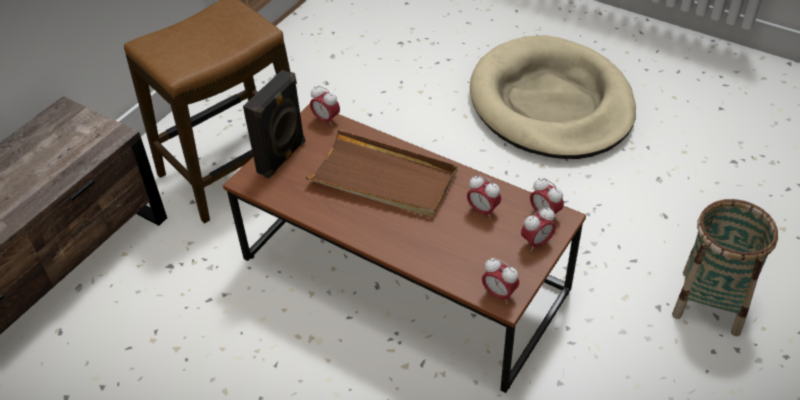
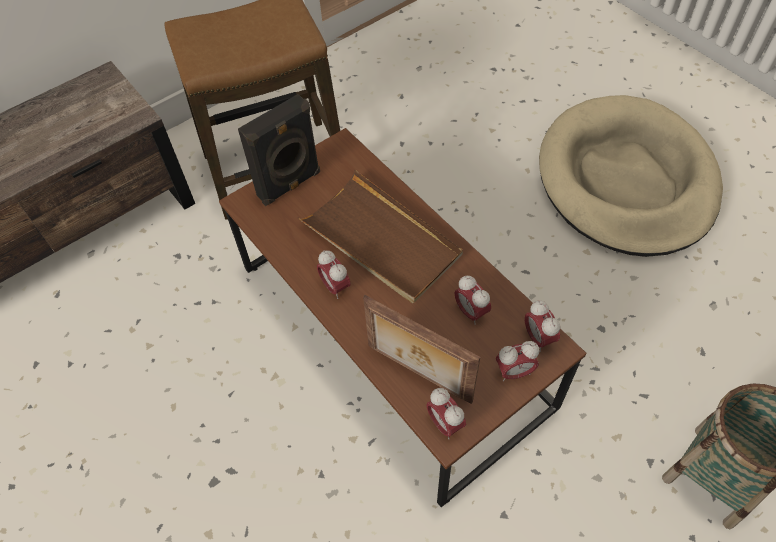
camera: 20 degrees right, 10 degrees up
alarm clock [310,86,340,127] -> alarm clock moved to [317,250,351,299]
none -> picture frame [363,295,480,404]

